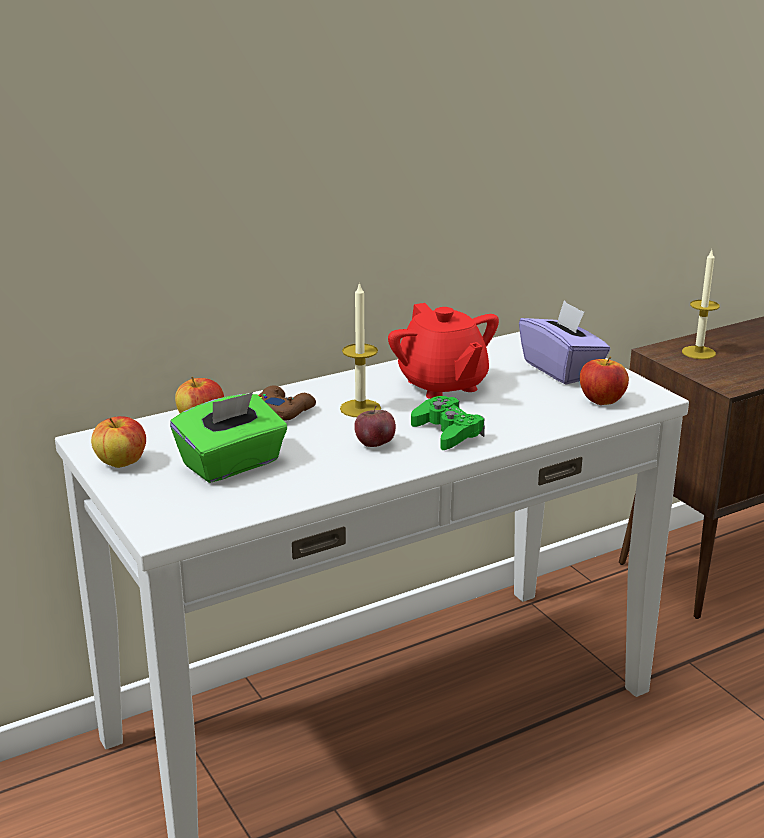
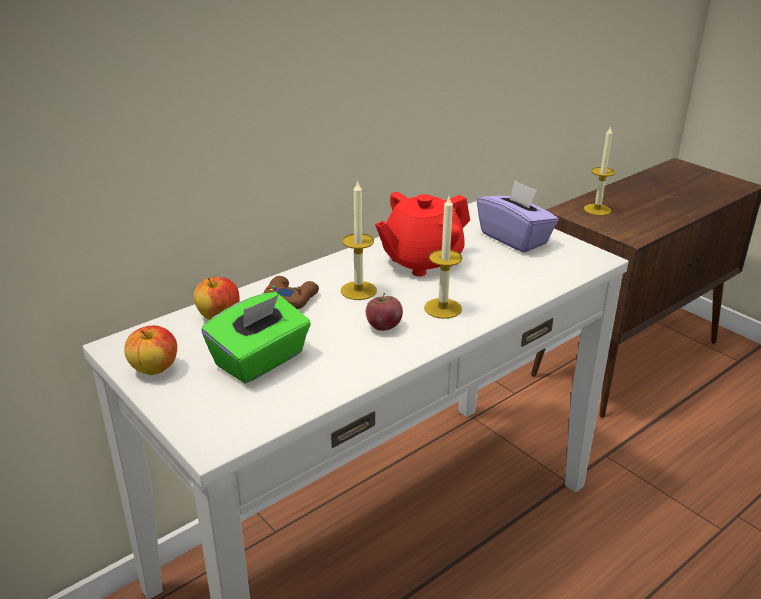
camera: 10 degrees left, 5 degrees up
red teapot [388,303,499,399] -> red teapot turned 90 degrees clockwise [375,192,470,276]
green game controller [411,396,485,450] -> candle [424,197,463,319]
apple [580,356,629,405] -> none

